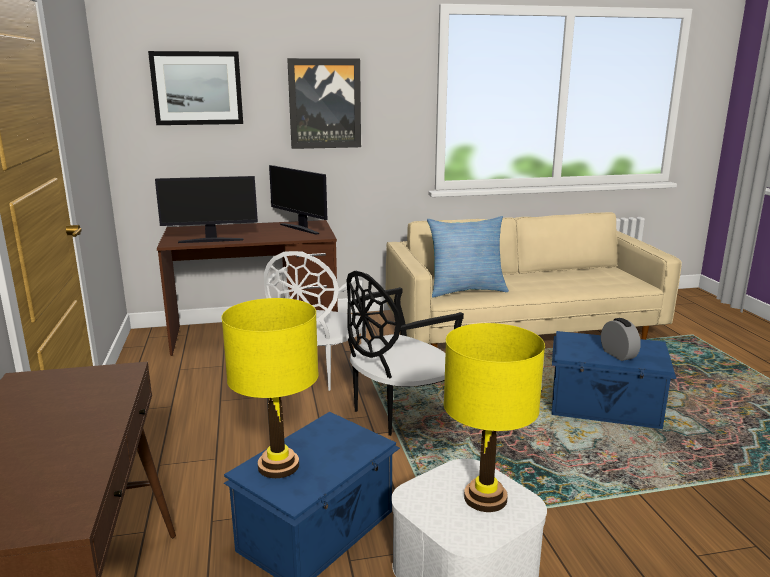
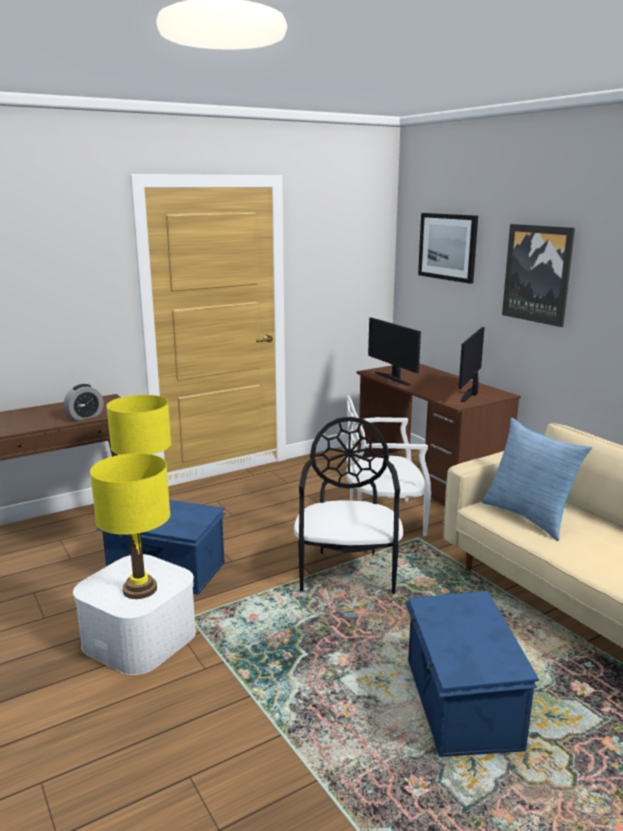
camera: 70 degrees right, 0 degrees up
black chair [347,271,464,436] -> black chair turned 60 degrees clockwise [294,417,403,594]
alarm clock [601,318,641,361] -> alarm clock moved to [64,384,104,421]

